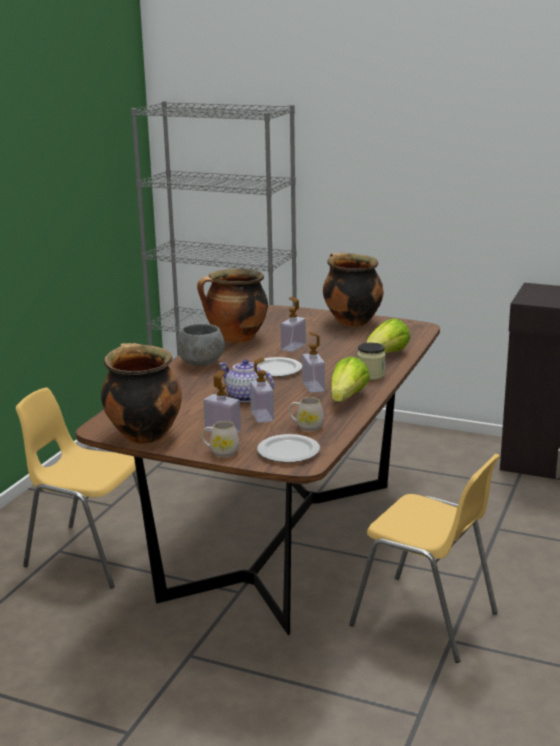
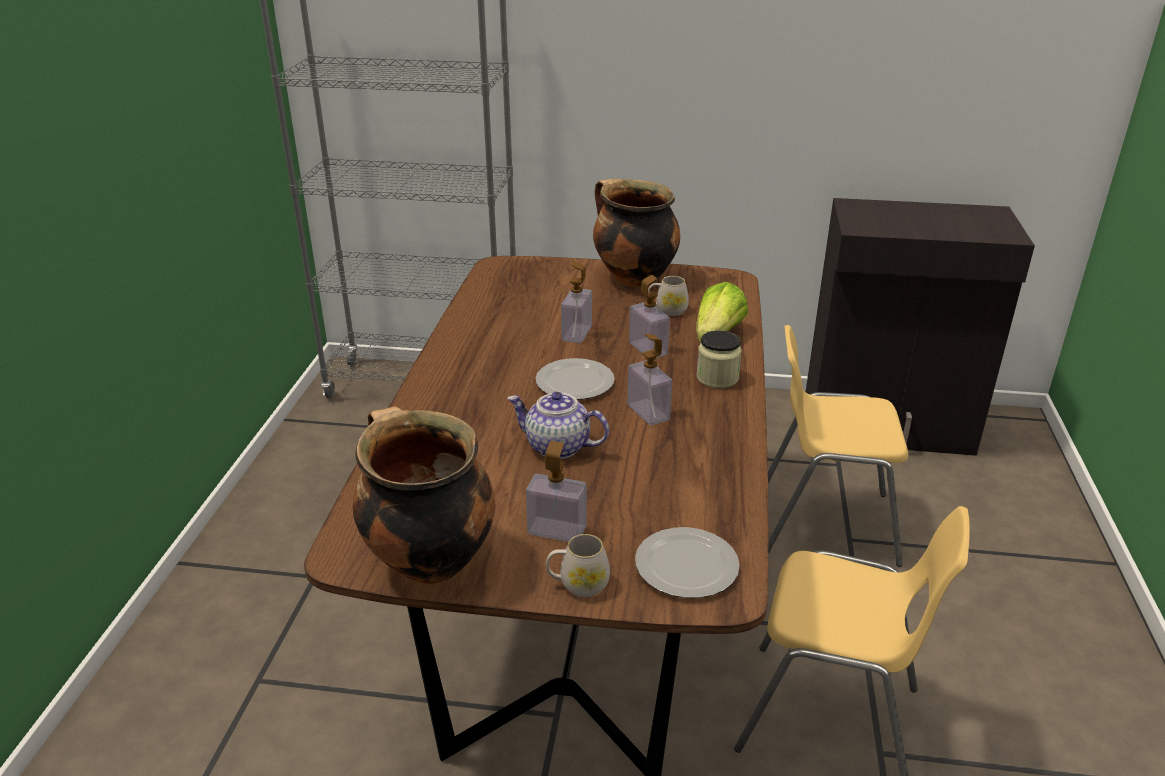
camera: 15 degrees left, 10 degrees up
yellow chair [16,388,140,589] -> yellow chair moved to [768,325,908,567]
grey bowl [177,324,225,366] -> none
cooking pot [197,269,268,343] -> none
soap dispenser [250,357,274,423] -> soap dispenser moved to [629,275,670,358]
white mug [289,397,324,431] -> white mug moved to [648,276,689,316]
lettuce [331,356,370,402] -> none

